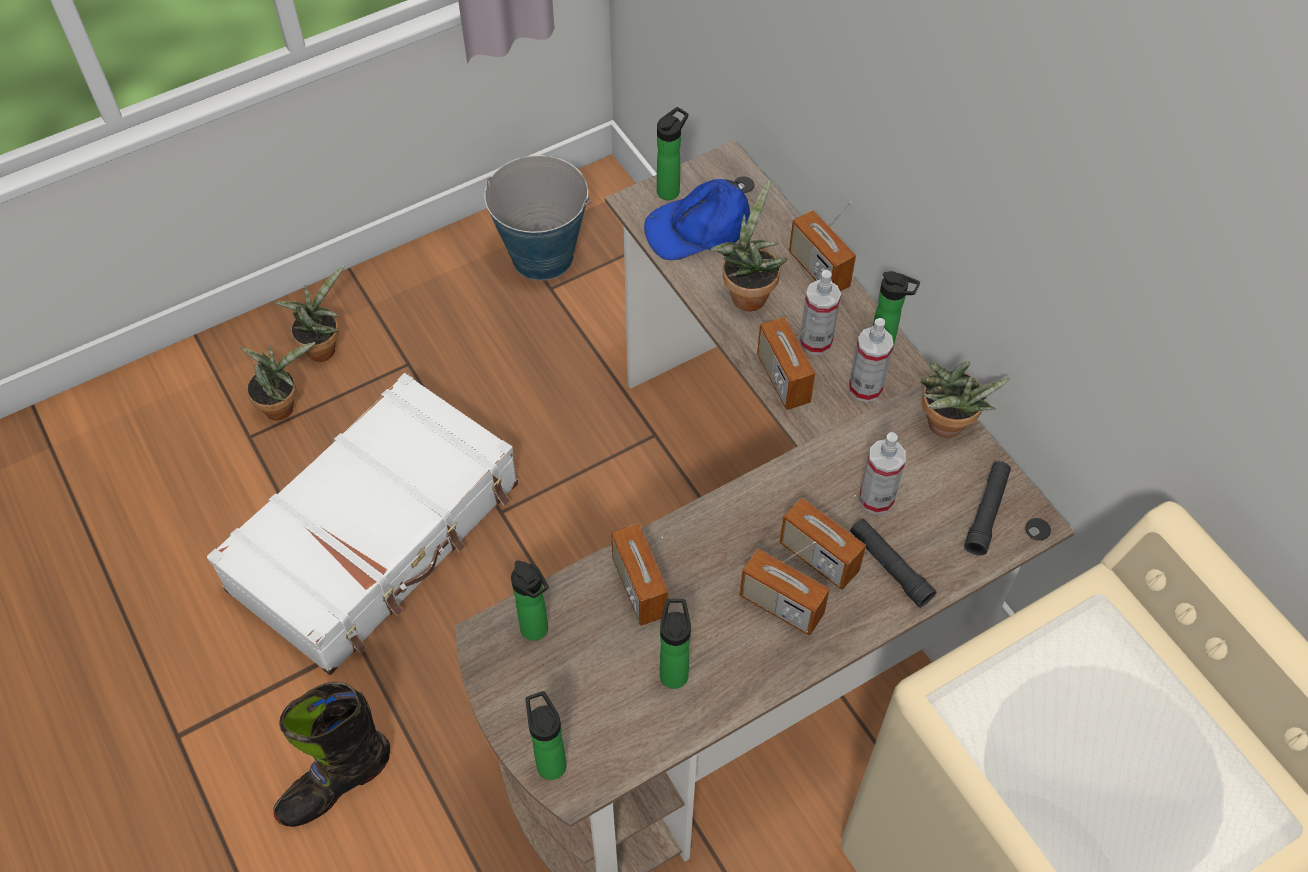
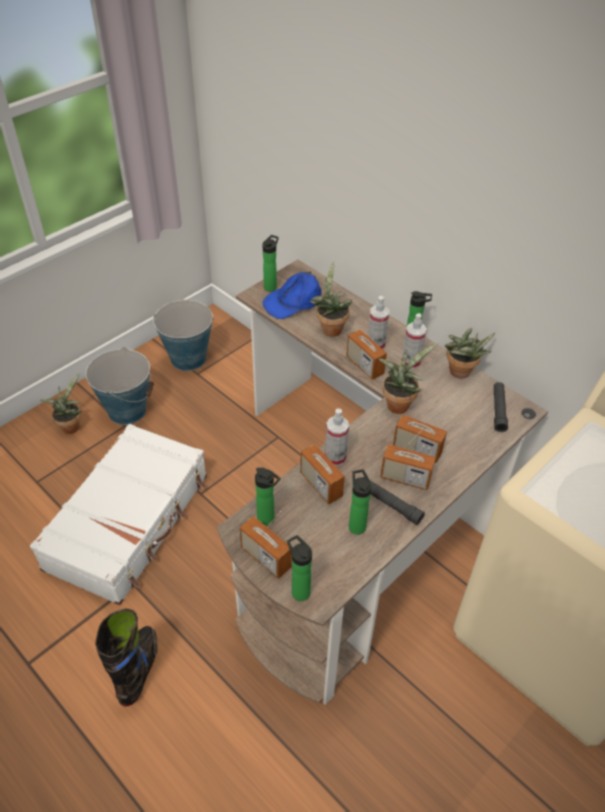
camera: 15 degrees left, 10 degrees down
potted plant [240,342,315,421] -> potted plant moved to [378,343,438,414]
black boot [273,682,390,827] -> black boot turned 150 degrees clockwise [95,609,158,707]
radio [789,201,856,291] -> radio moved to [239,511,292,579]
black flashlight [850,519,937,608] -> black flashlight moved to [371,481,425,525]
spray bottle [859,432,906,514] -> spray bottle moved to [325,408,349,466]
none -> bucket [86,347,154,425]

